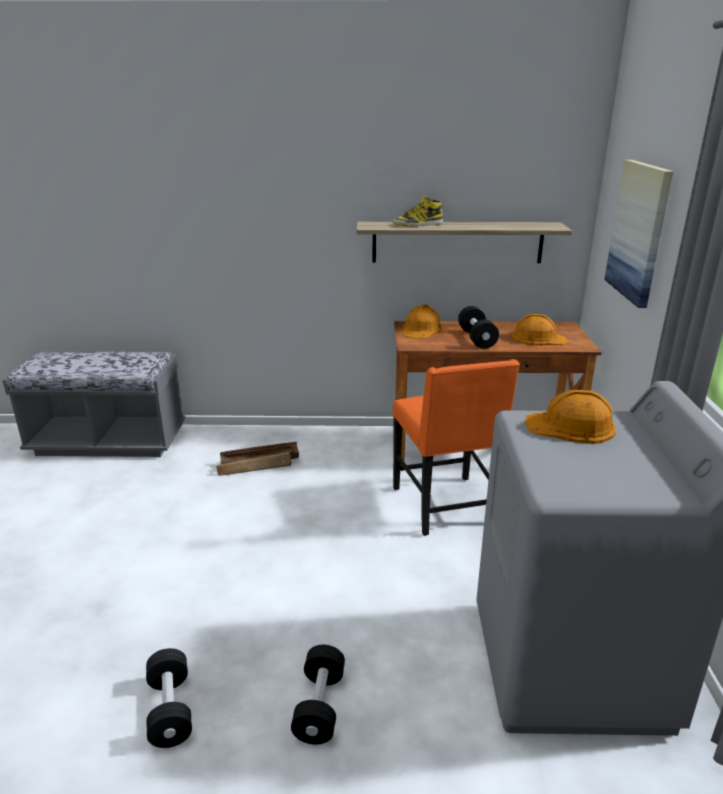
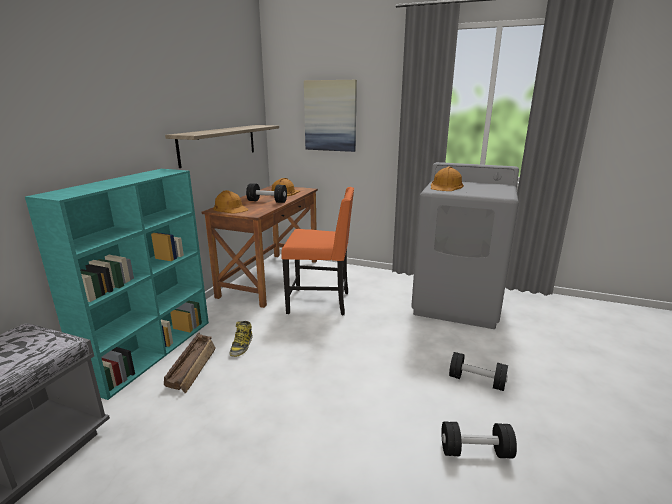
camera: 70 degrees left, 5 degrees down
boot [393,197,443,227] -> boot moved to [229,321,253,357]
none -> turquoise bookcase [25,169,209,400]

